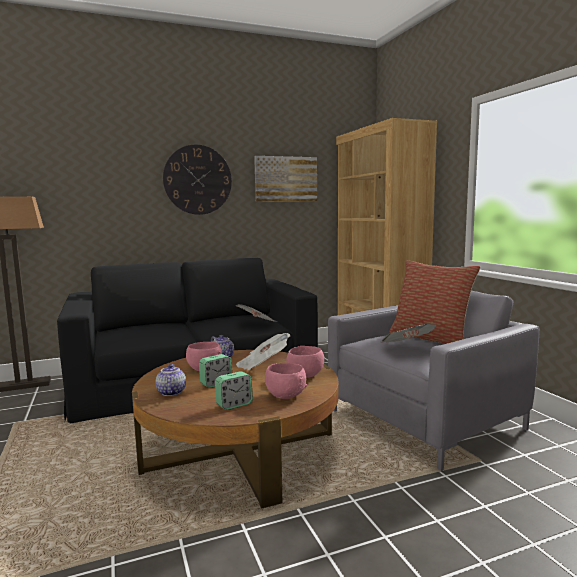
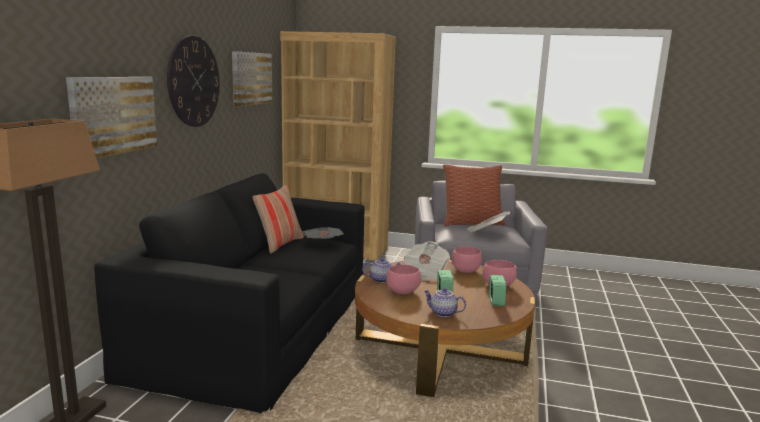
camera: 55 degrees left, 5 degrees up
none -> picture [66,77,157,158]
none -> pillow [253,185,304,254]

